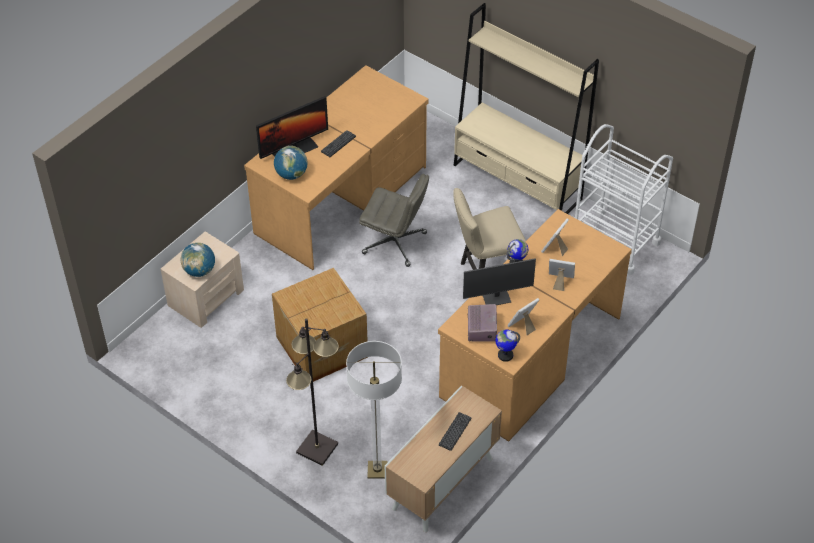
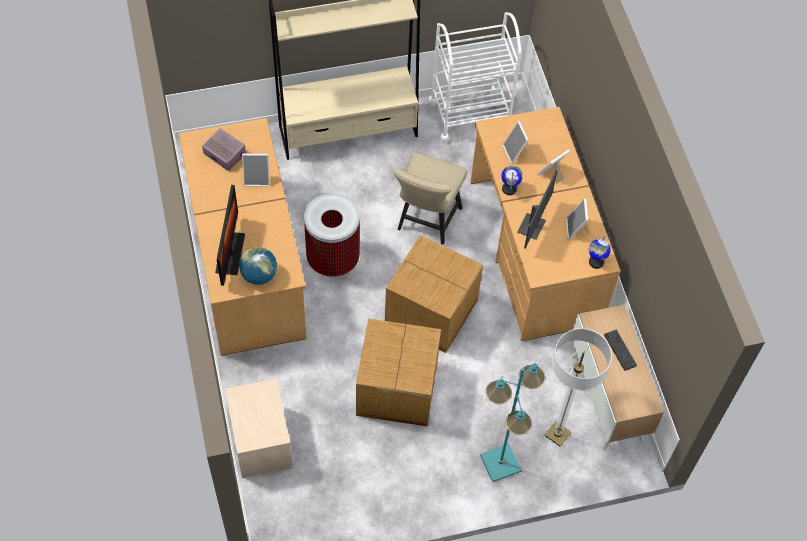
camera: 55 degrees left, 10 degrees up
globe [181,243,215,277] -> none
black floor lamp [286,318,339,466] -> turquoise floor lamp [480,363,545,482]
keyboard [321,130,356,157] -> none
grey office chair [359,174,429,267] -> trash can [304,193,360,277]
radio [467,304,497,342] -> radio moved to [202,128,246,171]
none -> picture frame [242,153,270,186]
none -> cardboard box [385,235,483,353]

